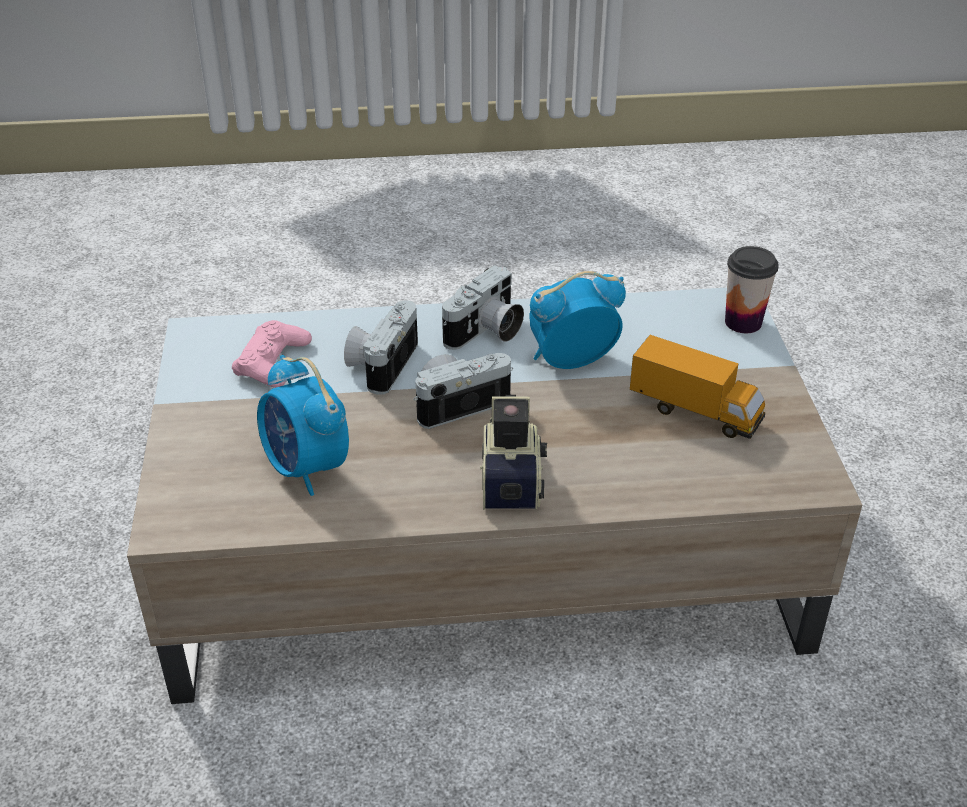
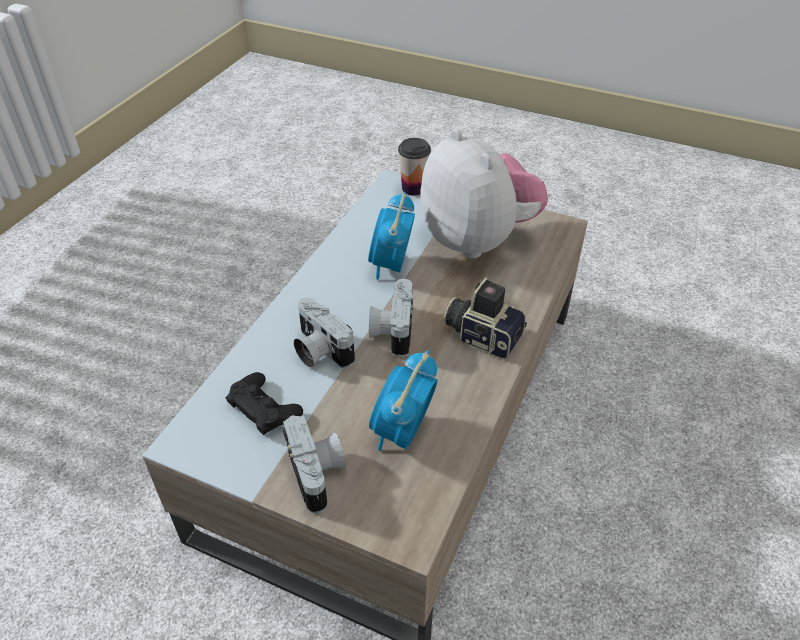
camera: 60 degrees left, 5 degrees up
pink game controller [232,320,312,388] -> black game controller [225,372,303,435]
alarm clock [257,355,349,496] -> alarm clock turned 120 degrees clockwise [369,351,438,451]
camera [442,265,524,350] -> camera moved to [282,415,346,514]
toy truck [630,335,765,439] -> plush toy [420,129,548,259]

